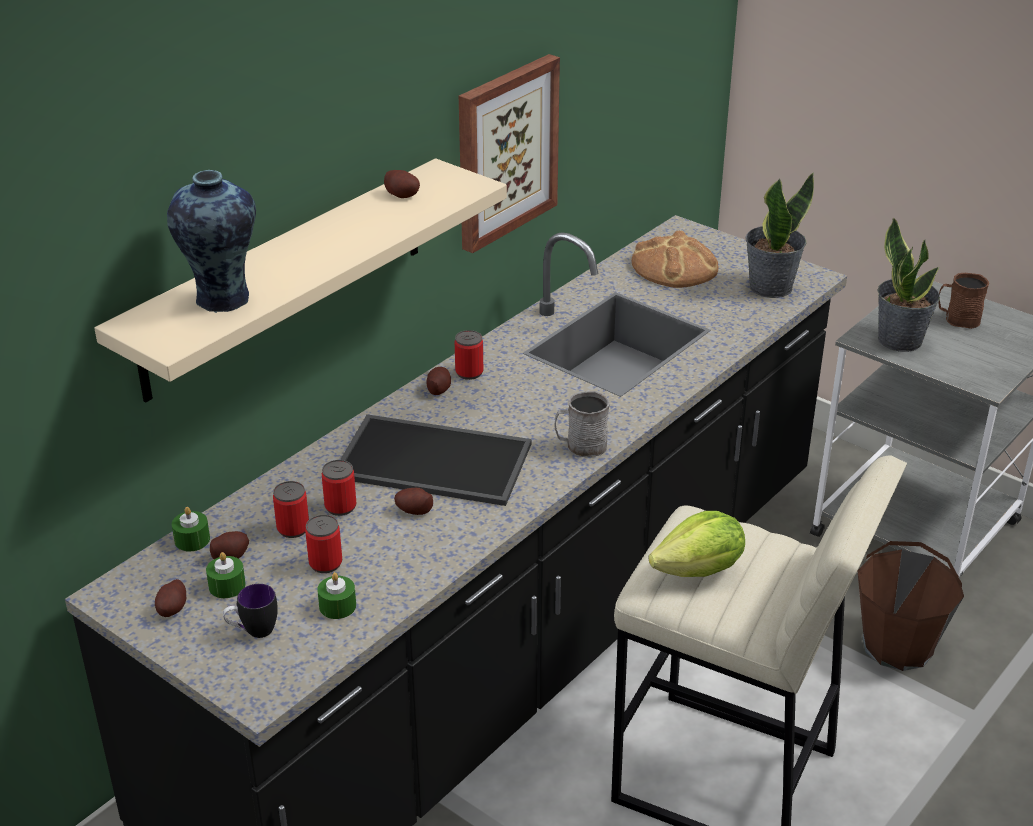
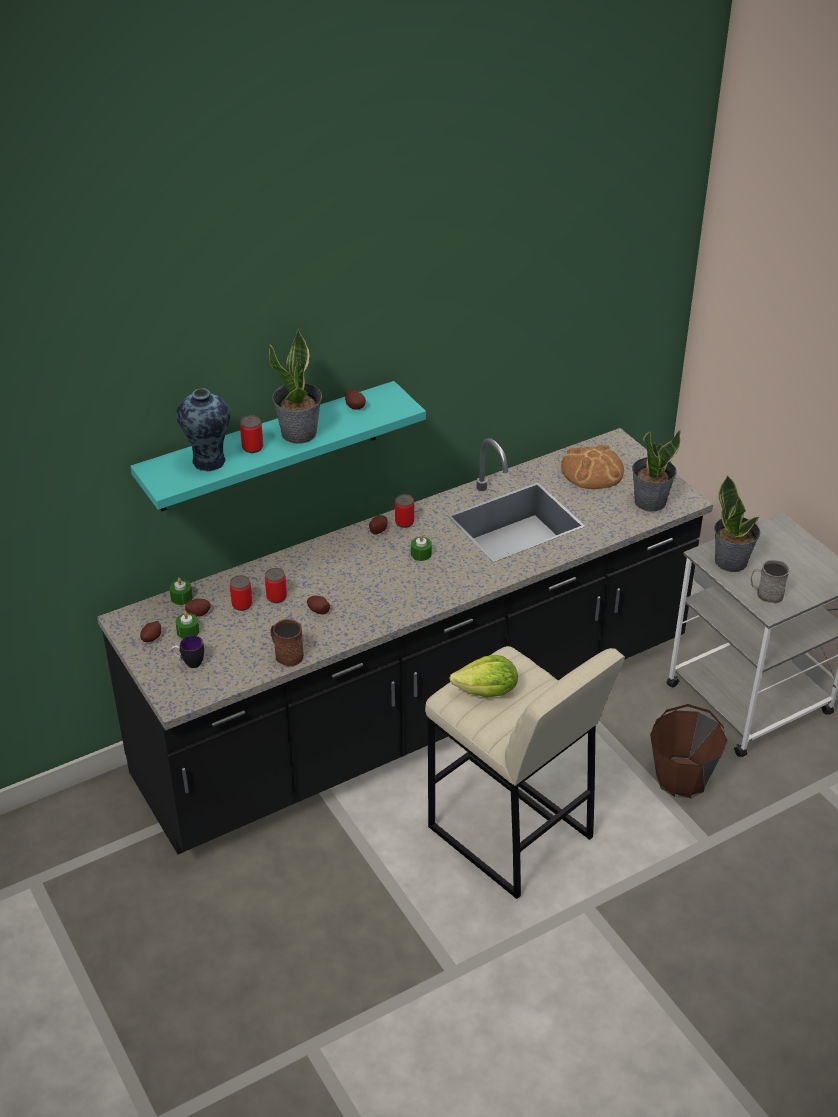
camera: 20 degrees right, 5 degrees up
beige shelf [94,159,507,402] -> turquoise shelf [130,381,426,511]
can [305,515,342,573] -> can moved to [240,415,263,453]
green candle [317,572,356,619] -> green candle moved to [411,534,432,561]
tray [340,414,532,506] -> none
picture [459,54,560,253] -> none
grey mug [554,391,610,457] -> grey mug moved to [751,560,790,603]
brown mug [938,273,989,329] -> brown mug moved to [271,619,304,667]
none -> potted plant [269,329,322,444]

